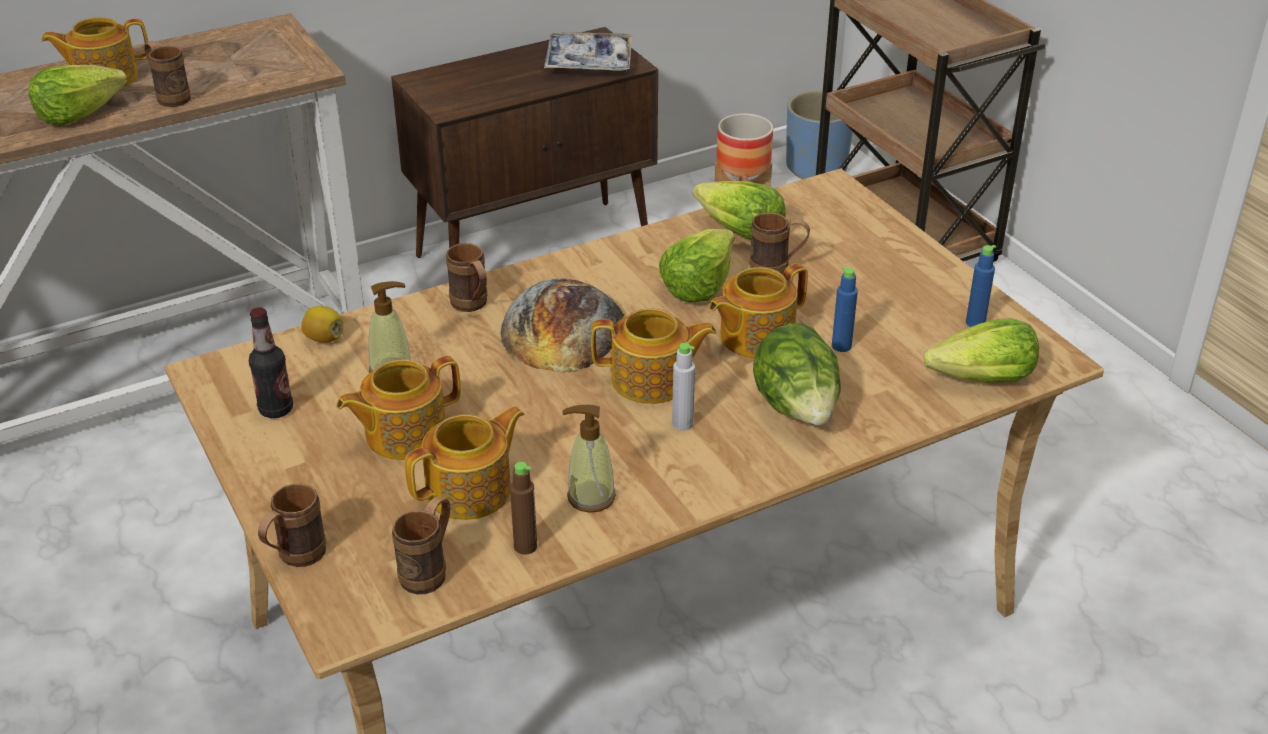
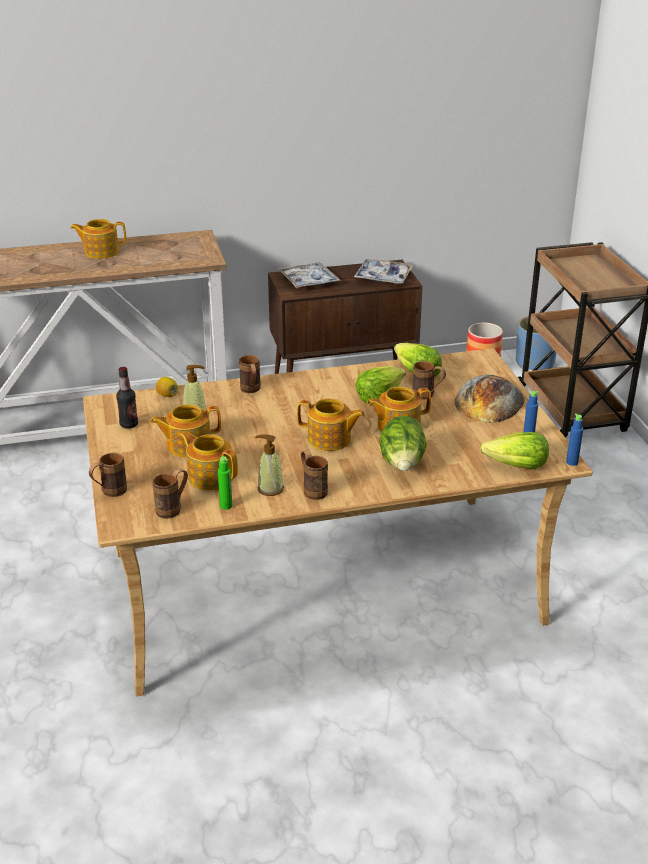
camera: 15 degrees right, 5 degrees down
lettuce [29,65,127,125] -> none
brown mug [144,41,191,107] -> brown mug moved to [301,450,328,500]
teapot [405,406,525,520] -> teapot turned 120 degrees counterclockwise [180,431,238,490]
bread [500,278,624,372] -> bread moved to [455,375,525,423]
brown bottle [510,462,537,555] -> green bottle [218,456,232,509]
grey bottle [672,343,695,431] -> none
blue bottle [832,266,858,352] -> blue bottle moved to [566,414,583,466]
none -> tray [278,262,341,288]

